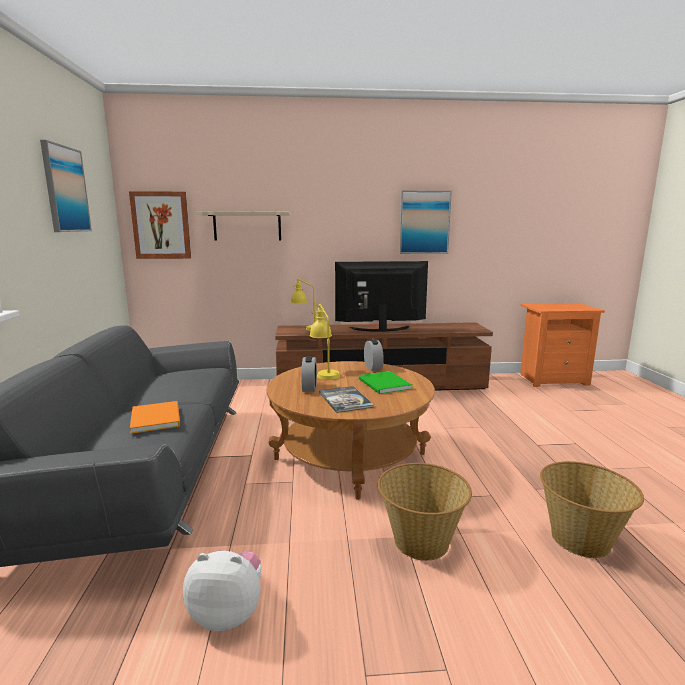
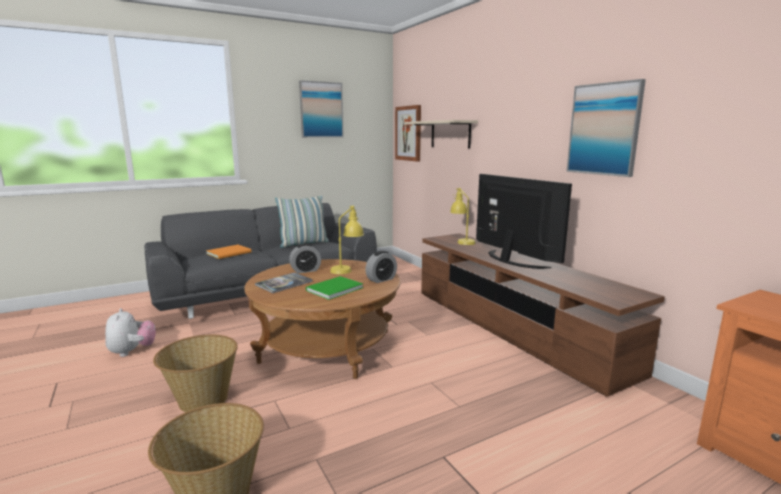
camera: 65 degrees right, 0 degrees up
none -> pillow [275,196,329,248]

